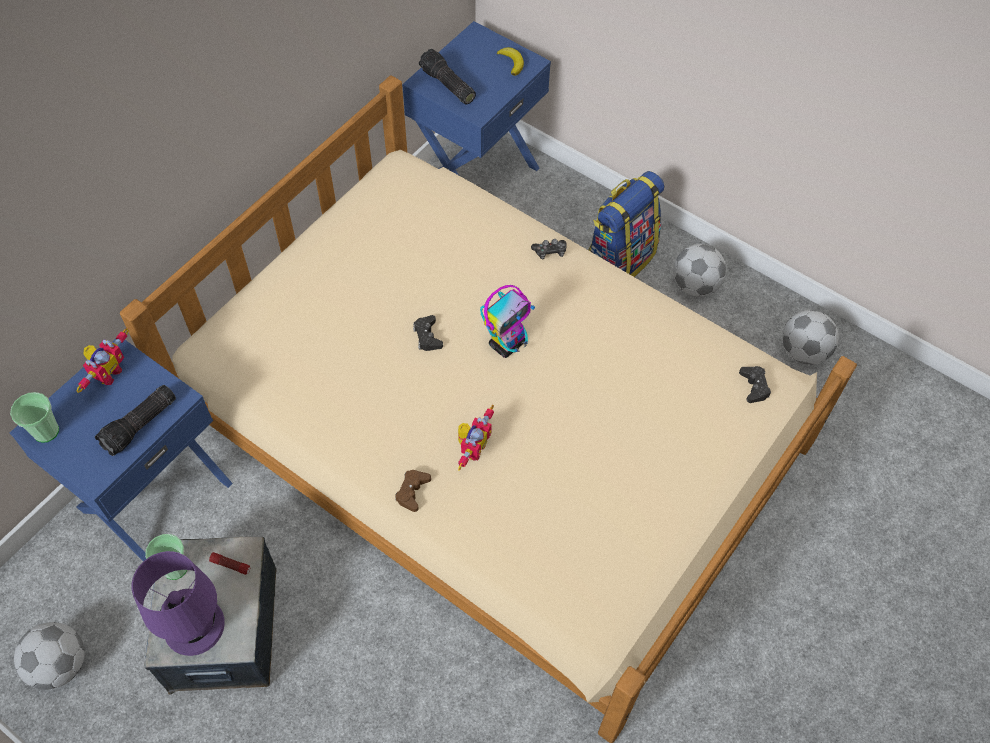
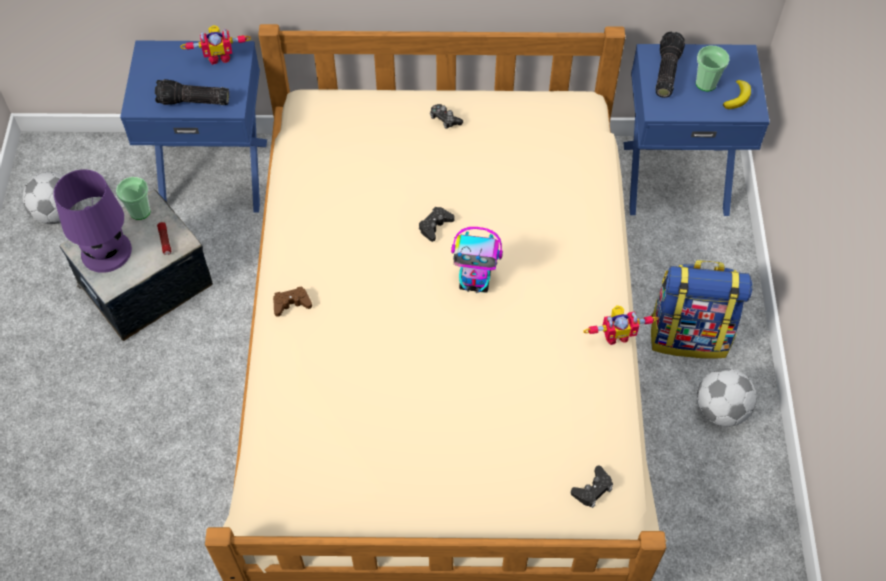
camera: 55 degrees right, 0 degrees up
cup [10,392,59,443] -> cup moved to [696,46,730,91]
toy robot [458,405,494,471] -> toy robot moved to [583,305,658,345]
game controller [531,239,567,259] -> game controller moved to [430,104,463,129]
football [782,310,839,365] -> none

